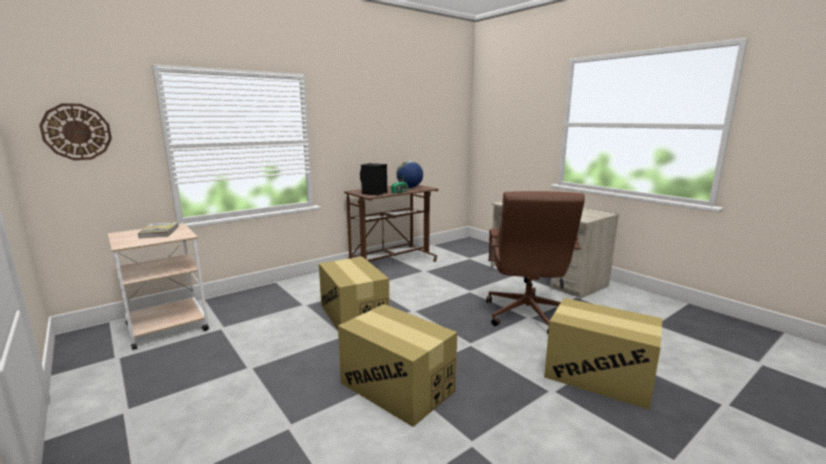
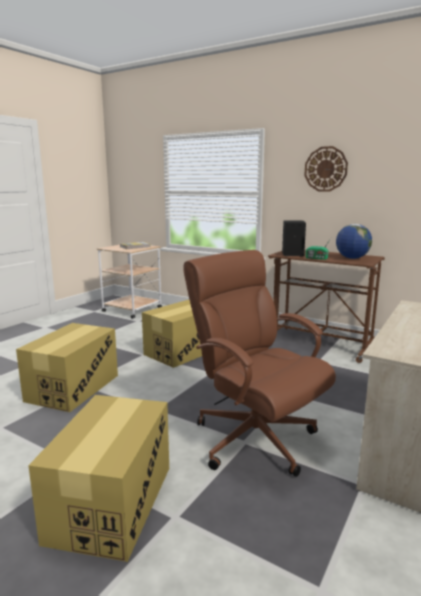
camera: 70 degrees right, 0 degrees up
wall clock [39,103,112,160] -> wall clock moved to [304,146,348,192]
brown office chair [486,191,585,334] -> brown office chair turned 60 degrees clockwise [183,250,336,477]

